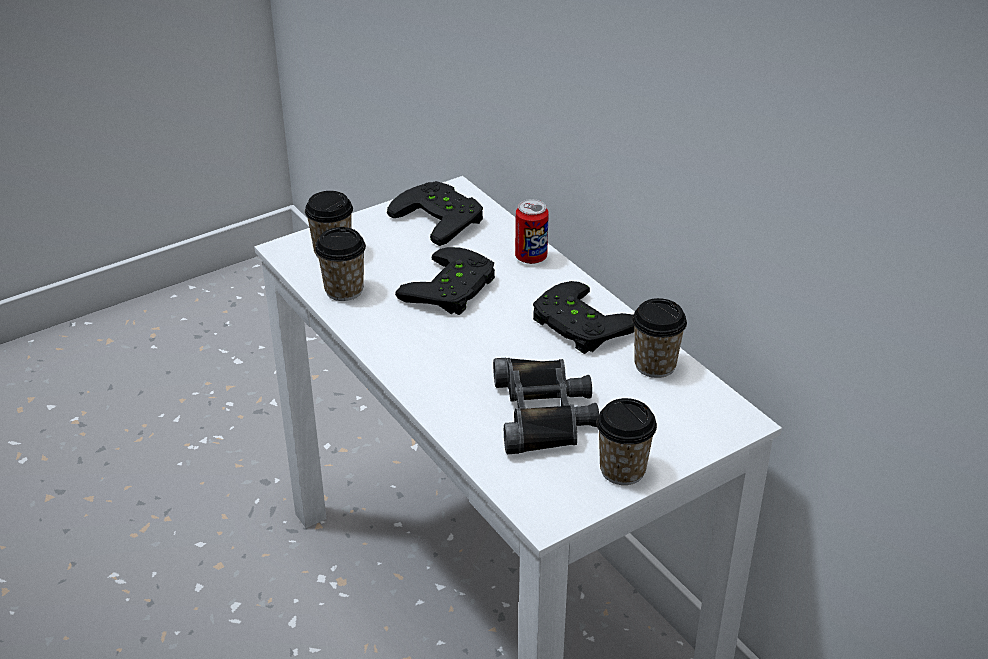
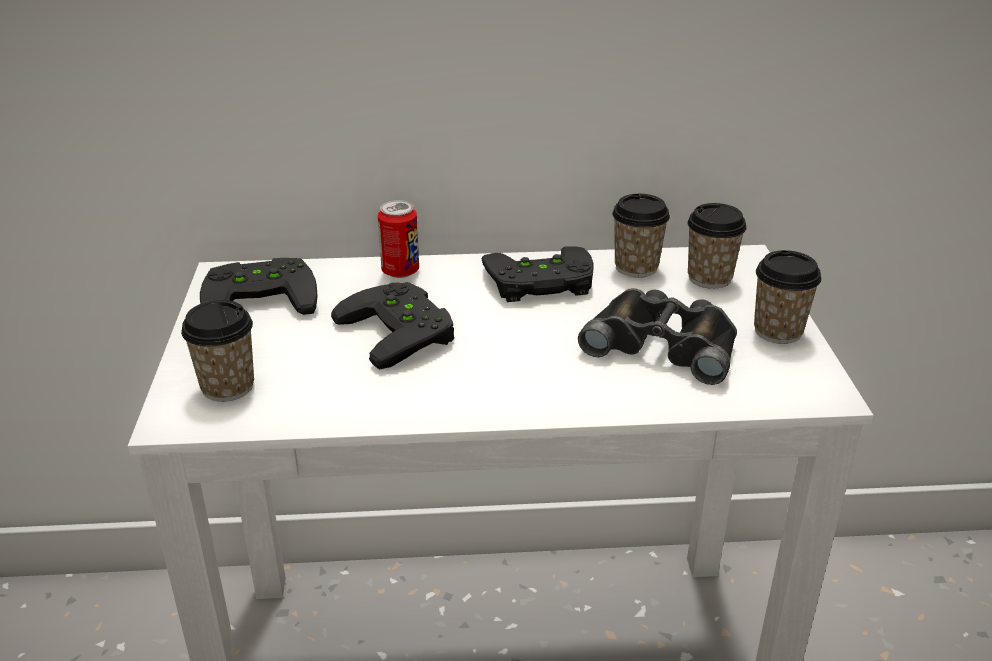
camera: 60 degrees left, 5 degrees down
cup [315,227,366,301] -> cup moved to [687,203,747,289]

